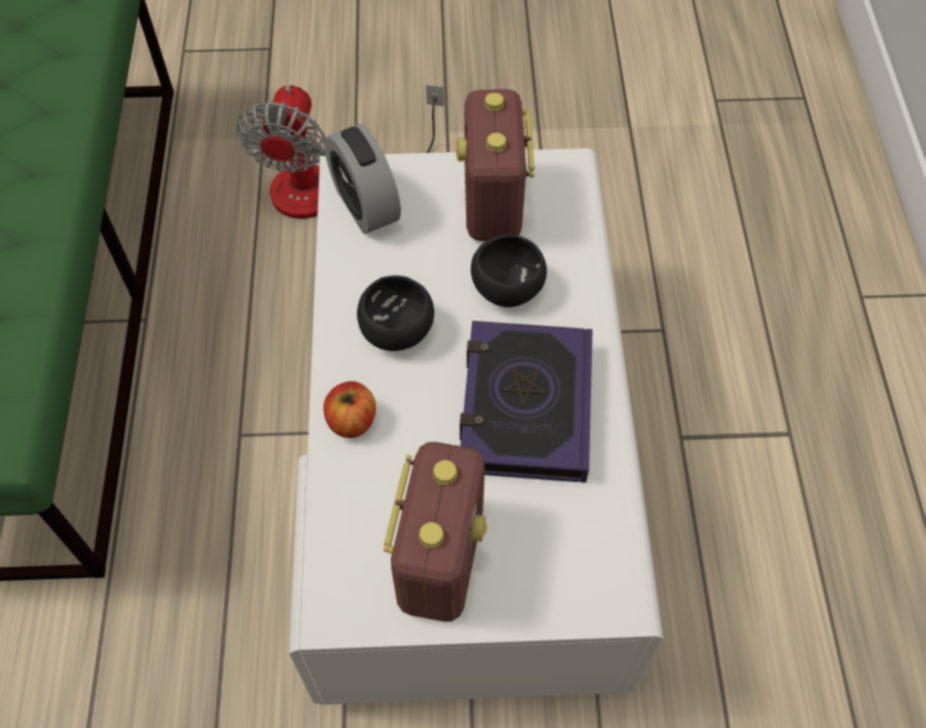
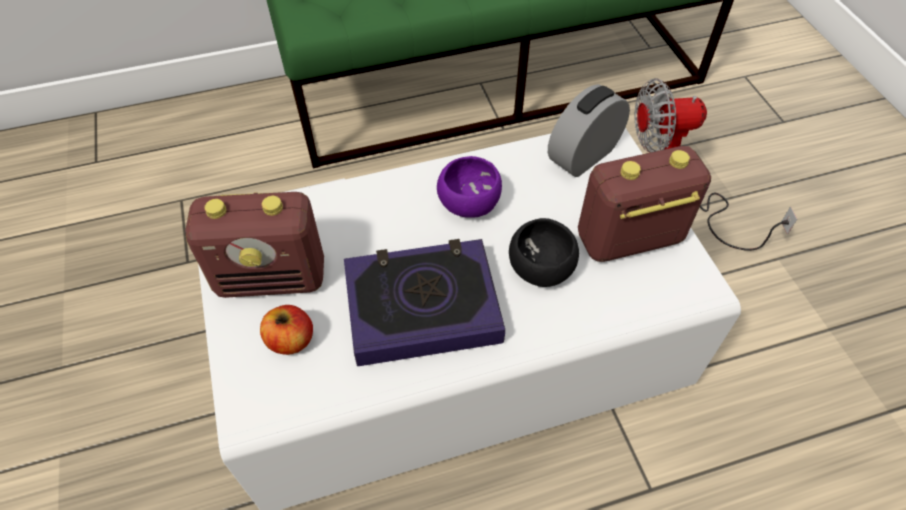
camera: 75 degrees right, 5 degrees down
apple [323,381,376,438] -> apple moved to [260,305,313,355]
black bowl [357,275,434,351] -> purple bowl [437,156,502,218]

